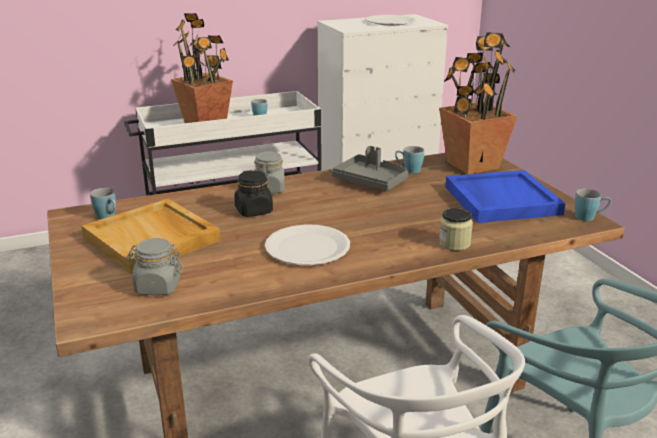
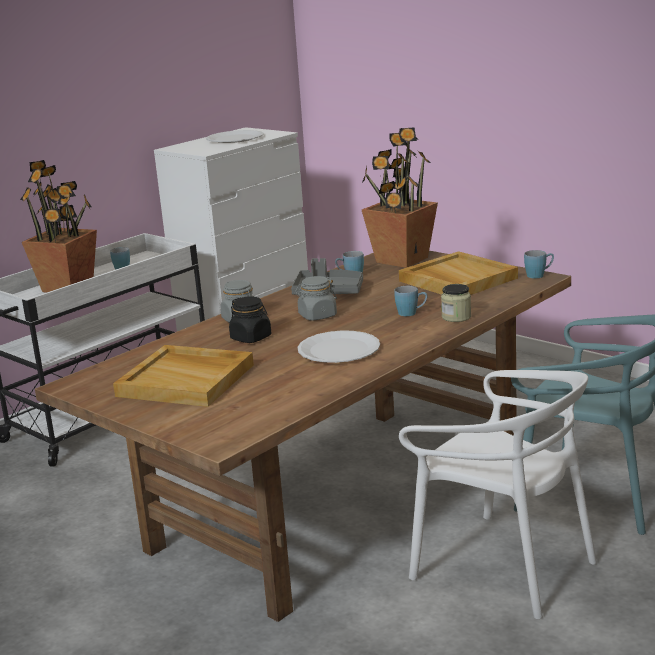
camera: 25 degrees left, 5 degrees down
blue mug [90,188,116,220] -> blue mug moved to [394,286,427,316]
grey jar [126,238,183,295] -> grey jar moved to [295,276,337,321]
blue tray [445,170,566,223] -> beige tray [399,251,518,295]

